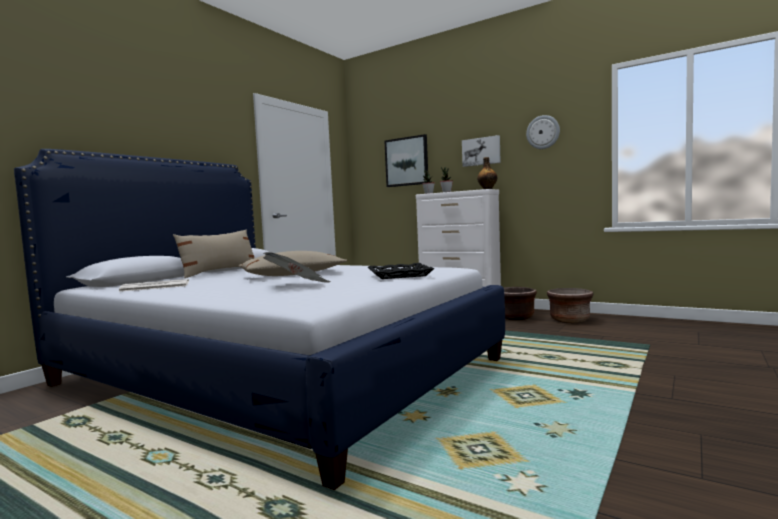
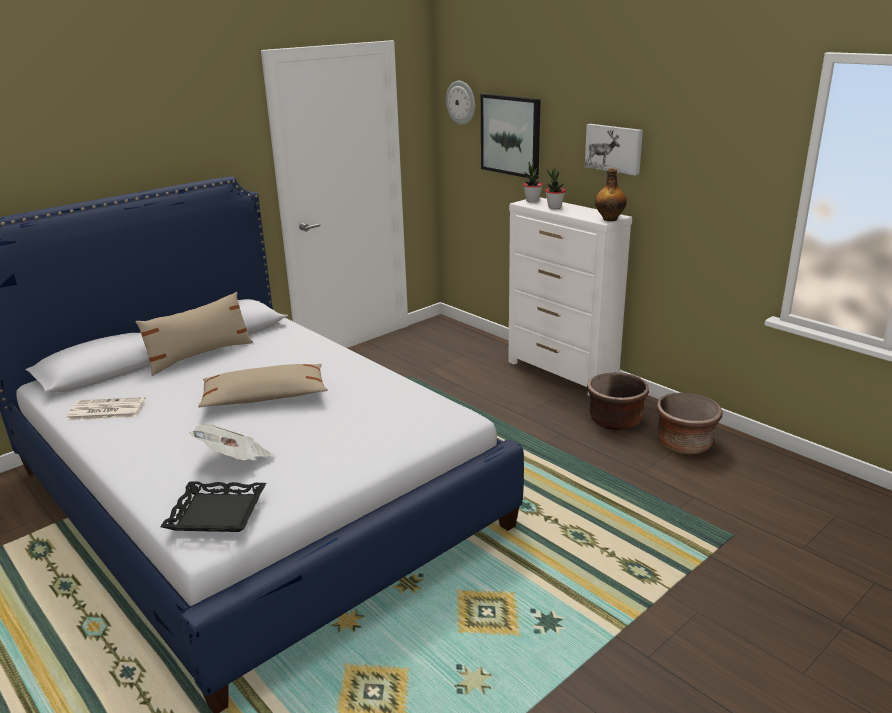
camera: 15 degrees right, 20 degrees up
black tray [368,263,434,279] -> black tray moved to [160,481,266,532]
wall clock [526,115,560,149] -> wall clock moved to [446,81,475,125]

